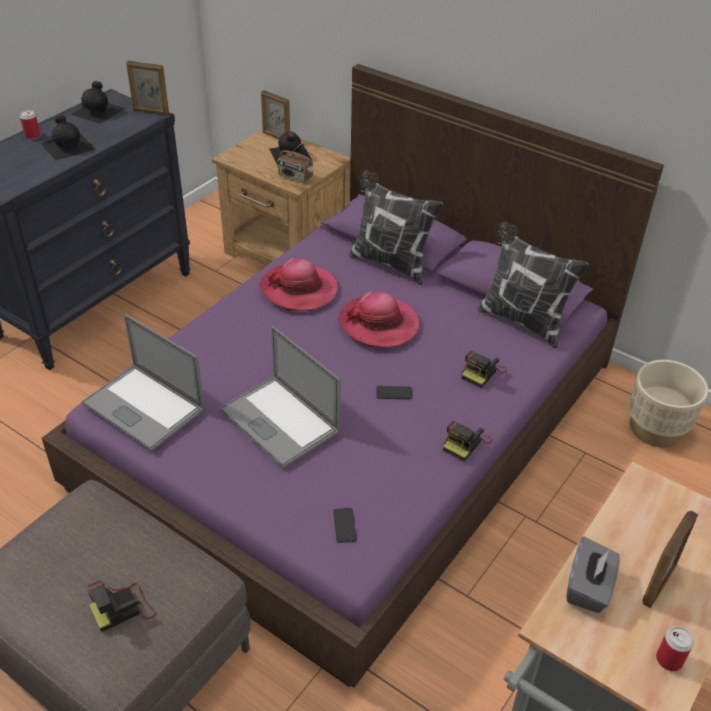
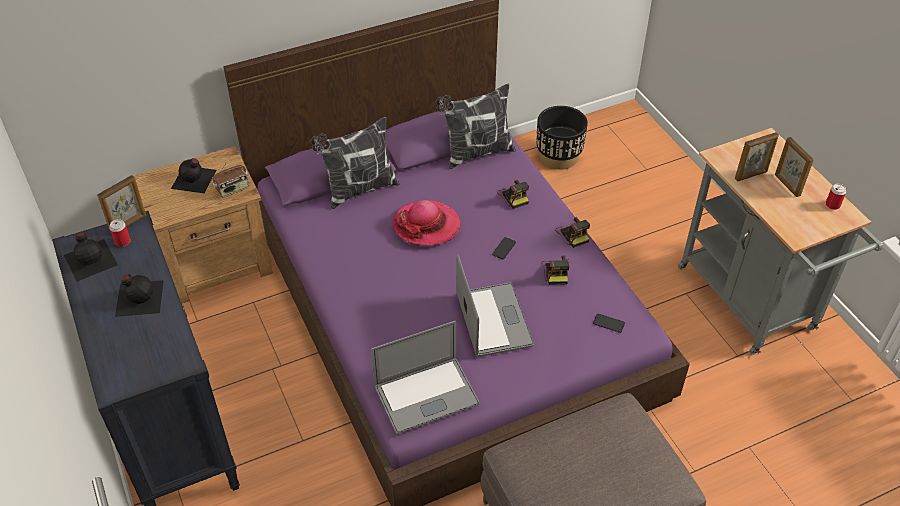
camera: 60 degrees left, 5 degrees up
can [20,110,41,139] -> can moved to [109,219,131,247]
camera [88,581,156,632] -> camera moved to [542,255,570,285]
laptop [220,326,341,468] -> laptop turned 90 degrees counterclockwise [456,255,534,357]
hat [259,258,338,311] -> none
picture frame [261,90,290,139] -> picture frame moved to [735,132,779,181]
grey tissue box [566,537,619,613] -> none
beige planter [629,360,708,447] -> black planter [537,106,588,170]

